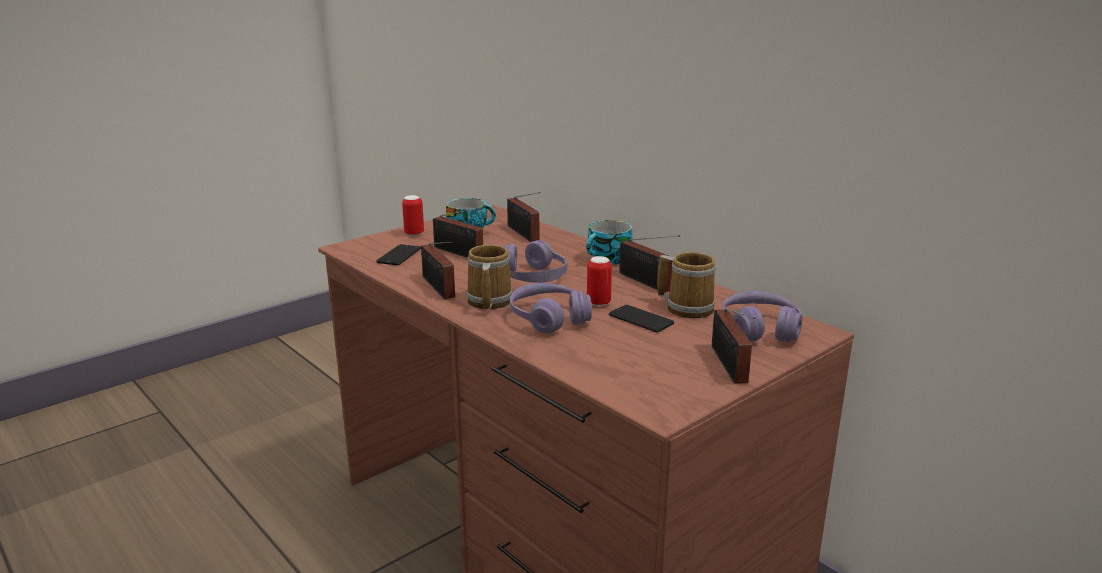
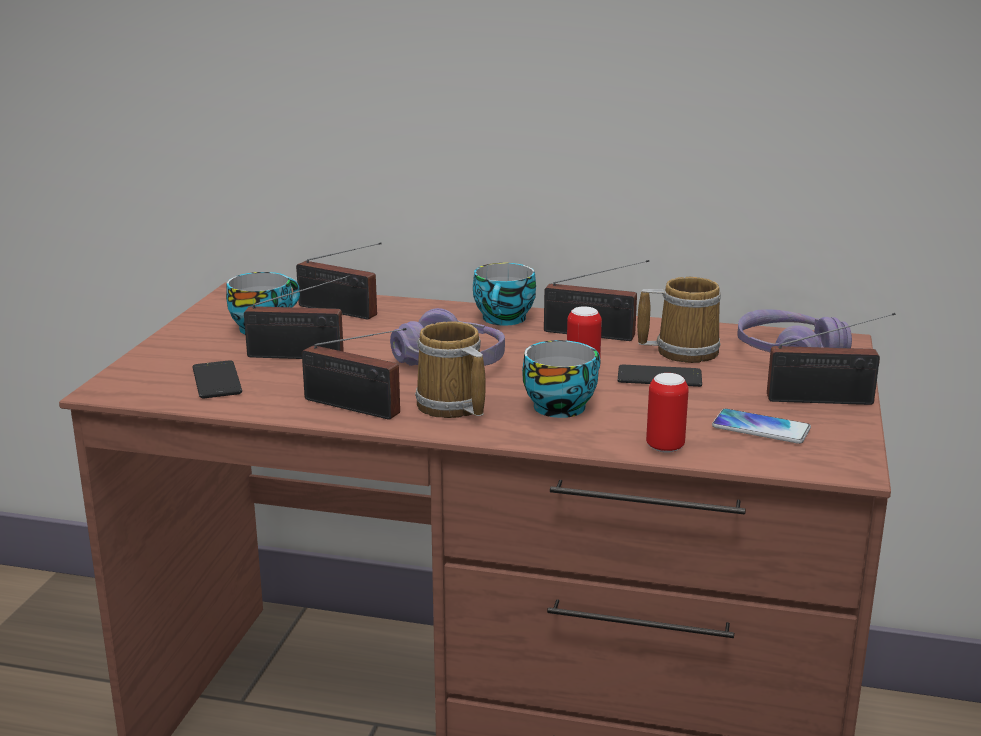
camera: 35 degrees left, 0 degrees up
can [402,195,424,236] -> can moved to [646,373,689,453]
purple headphones [510,283,592,333] -> cup [522,340,600,418]
radio [712,308,756,384] -> radio turned 45 degrees counterclockwise [767,313,896,405]
none -> phone [712,408,811,444]

